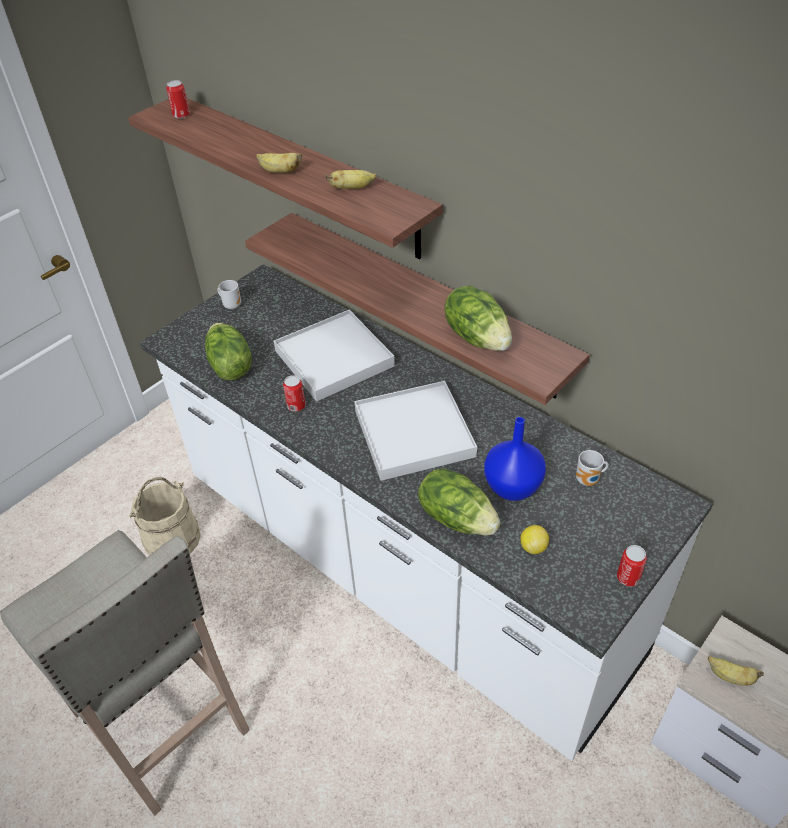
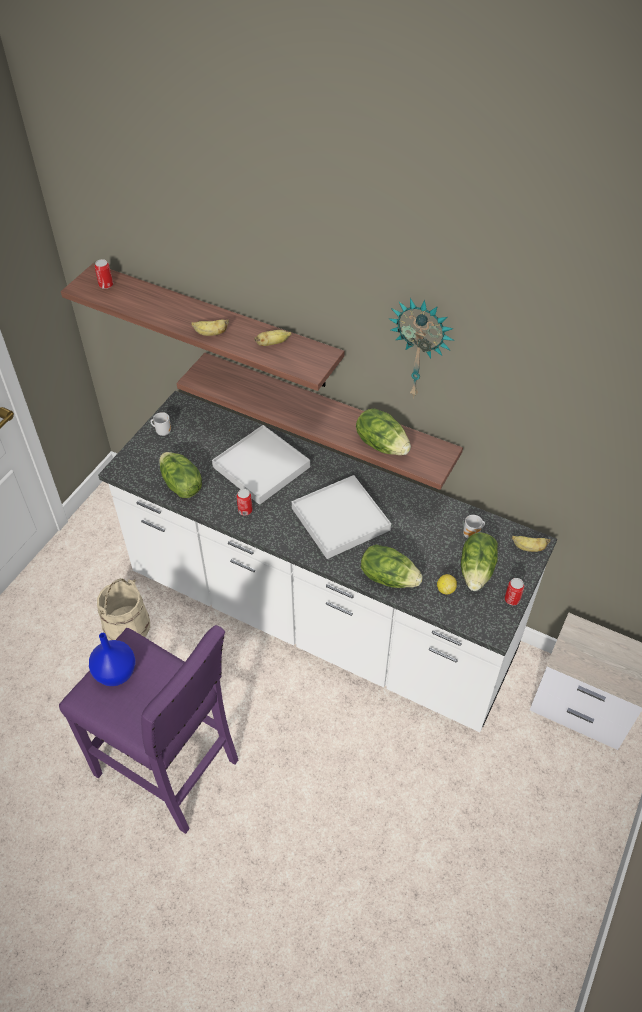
camera: 15 degrees left, 5 degrees up
beige stool [0,530,250,816] -> purple stool [59,625,238,834]
blue vase [484,417,546,501] -> blue vase moved to [89,633,135,686]
banana [708,656,764,686] -> banana moved to [512,536,551,552]
none -> wall clock [388,298,454,398]
none -> lettuce [461,533,498,591]

